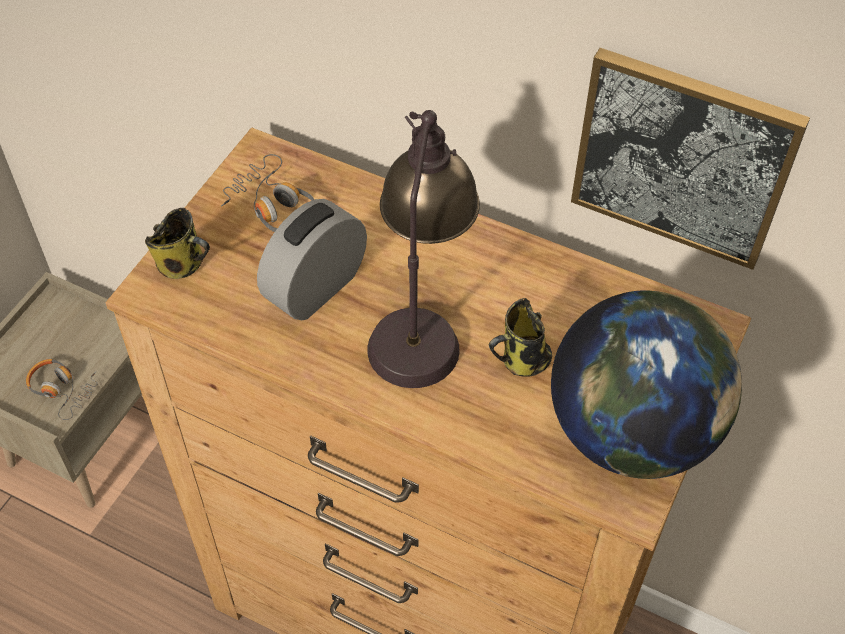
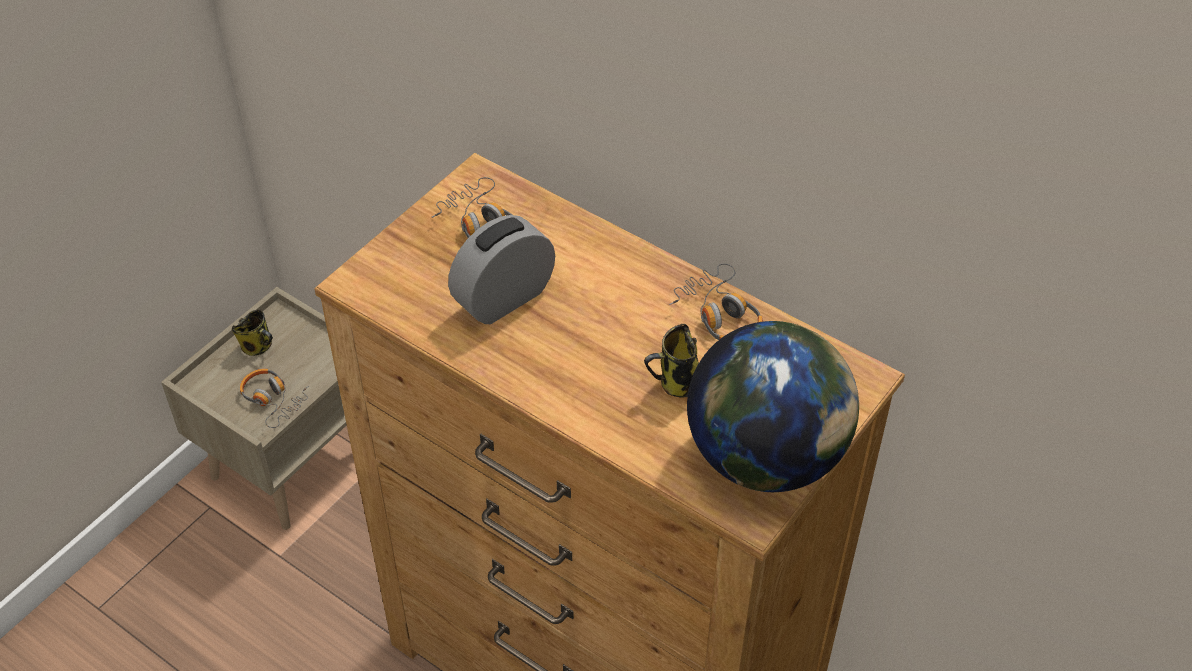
camera: 10 degrees right, 5 degrees down
mug [145,208,210,279] -> mug moved to [232,310,273,356]
table lamp [367,110,480,388] -> none
picture [571,48,810,270] -> none
none -> headphones [669,264,763,340]

